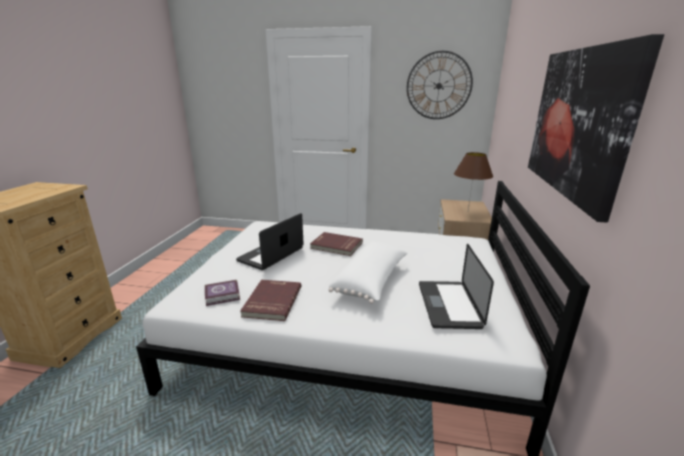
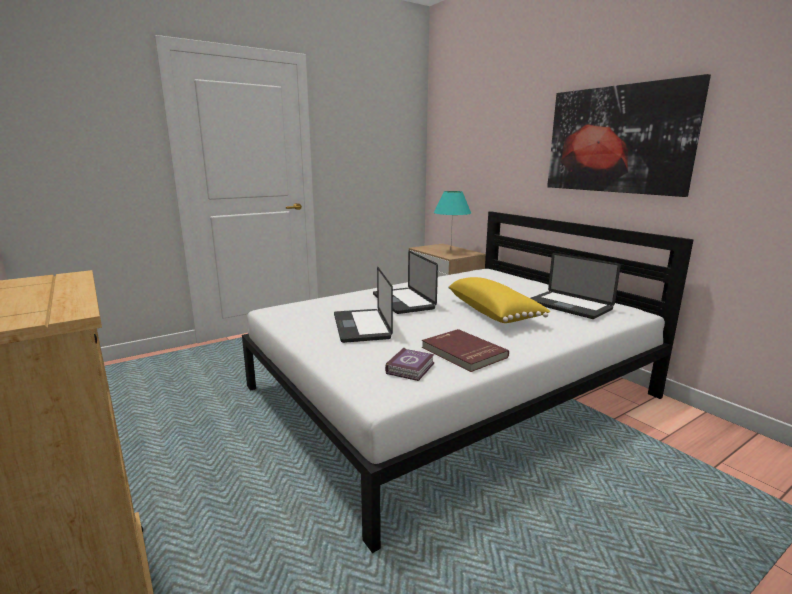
camera: 45 degrees left, 5 degrees down
red book [310,232,363,256] -> laptop [373,251,438,314]
white pillow [329,242,408,304] -> yellow pillow [448,277,550,323]
wall clock [407,51,473,119] -> none
brown table lamp [454,152,493,210] -> turquoise table lamp [434,191,471,242]

